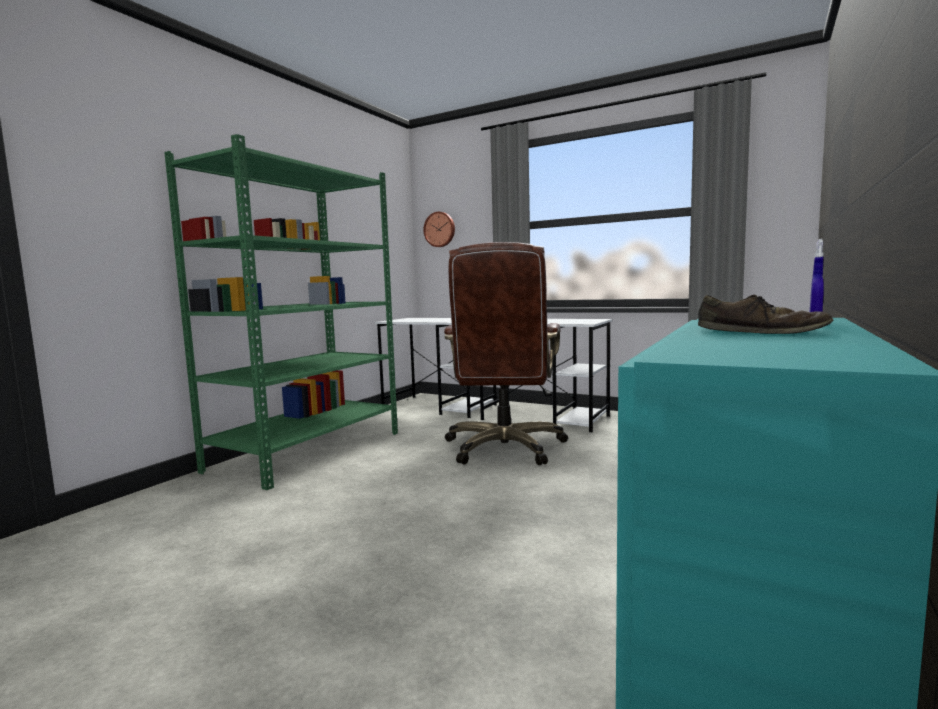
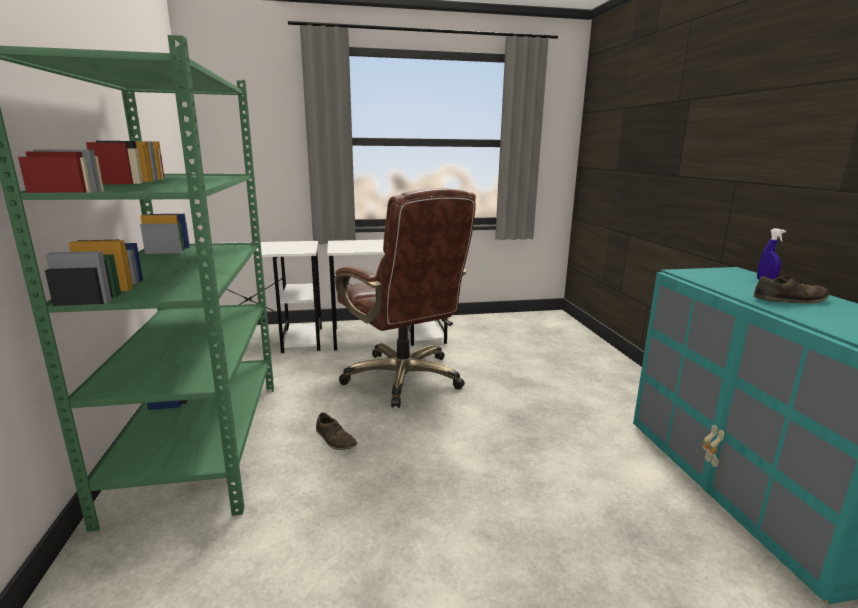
camera: 40 degrees left, 10 degrees up
wall clock [424,212,455,247] -> none
none -> brown shoe [316,412,357,450]

